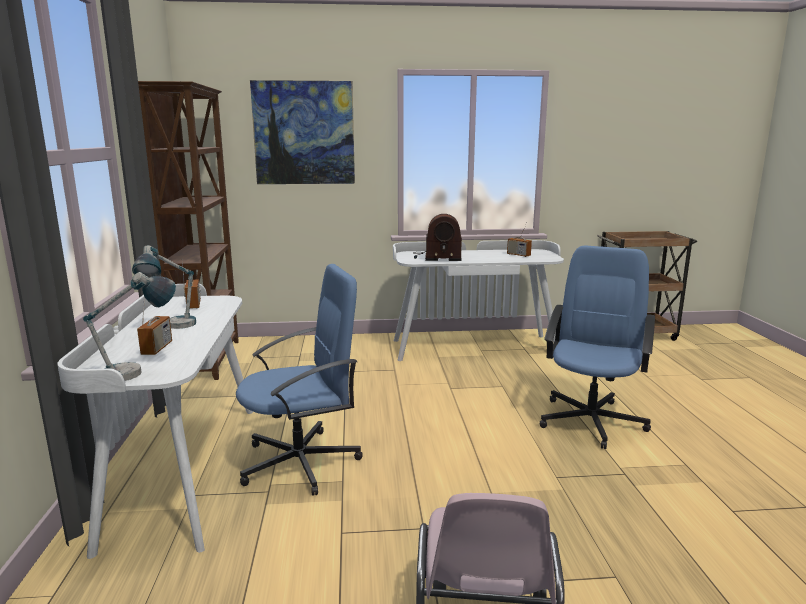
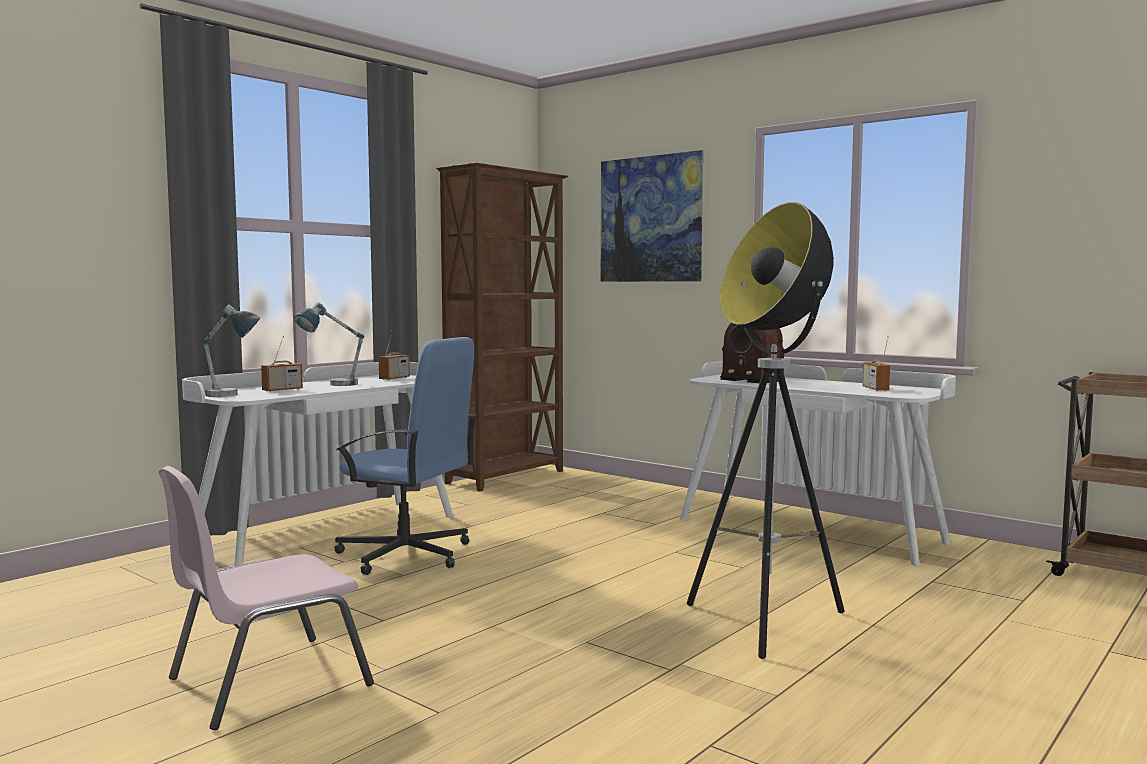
camera: 45 degrees right, 10 degrees down
blue office chair [540,245,655,449] -> floor lamp [687,202,845,659]

